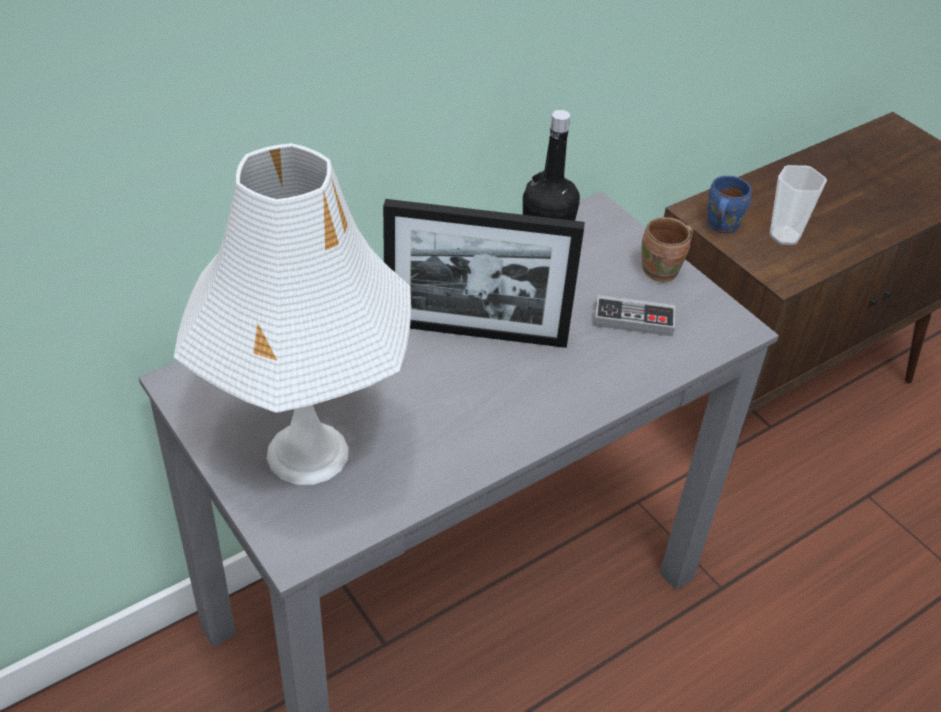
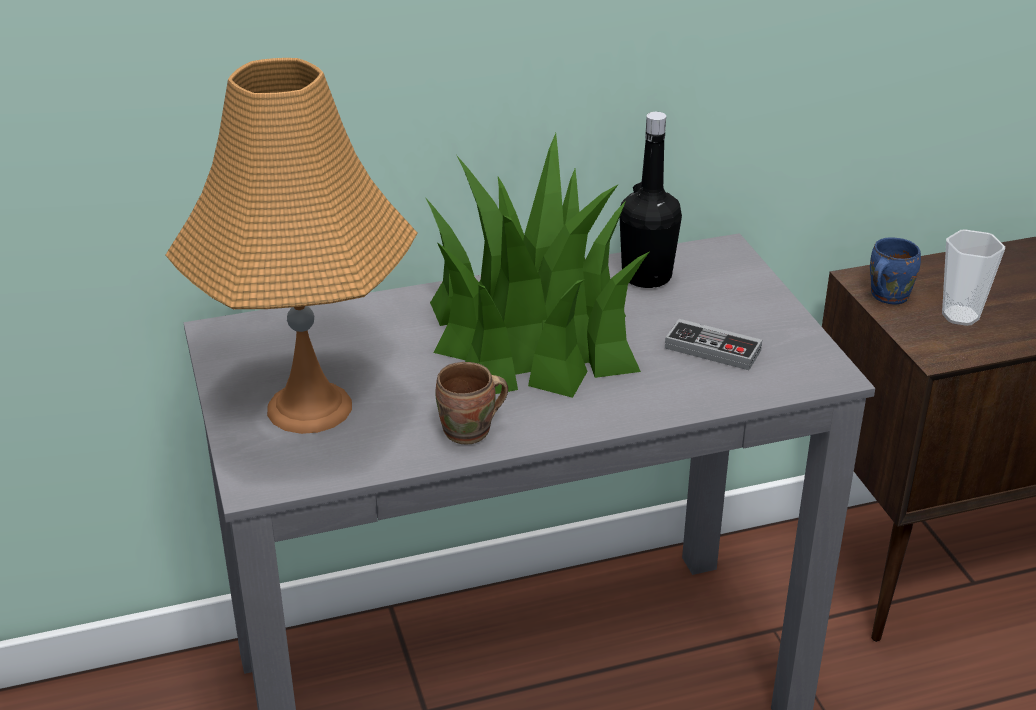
camera: 20 degrees right, 10 degrees down
white table lamp [174,143,411,485] -> orange table lamp [166,58,417,434]
picture frame [383,199,585,348] -> potted plant [426,133,650,398]
brown mug [642,217,693,282] -> brown mug moved to [435,362,508,444]

